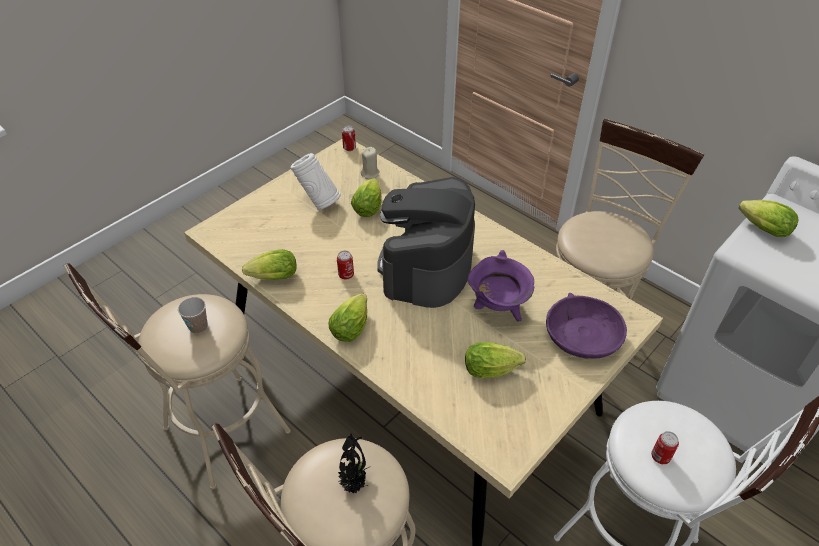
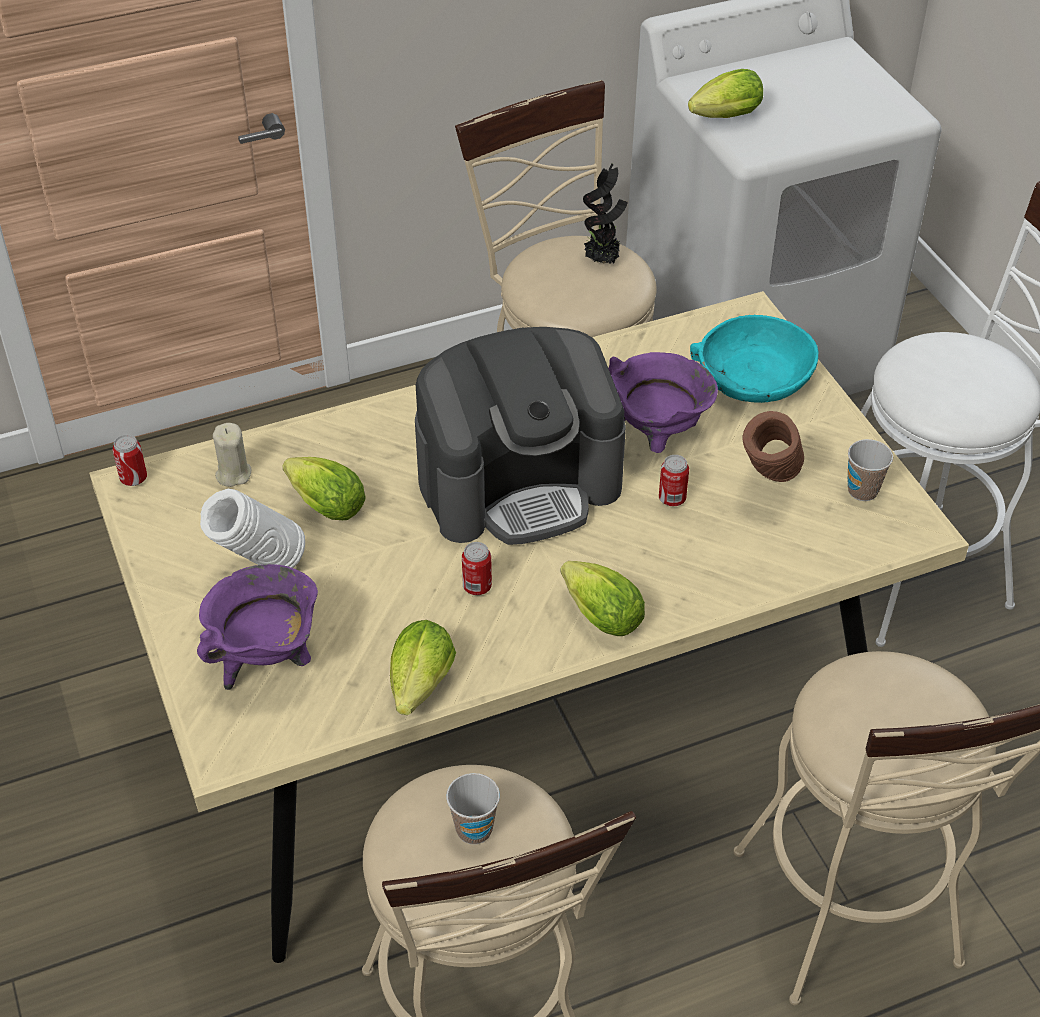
camera: 65 degrees left, 0 degrees up
potted plant [338,434,371,493] -> potted plant moved to [583,164,628,264]
coffee machine [377,177,475,308] -> coffee machine turned 60 degrees counterclockwise [415,327,626,545]
lettuce [465,342,526,378] -> brown vase [742,411,804,482]
purple bowl [546,293,627,359] -> turquoise bowl [690,315,819,403]
can [651,431,679,464] -> can moved to [659,455,689,506]
none -> purple cooking pot [197,564,318,690]
none -> cup [847,439,893,501]

